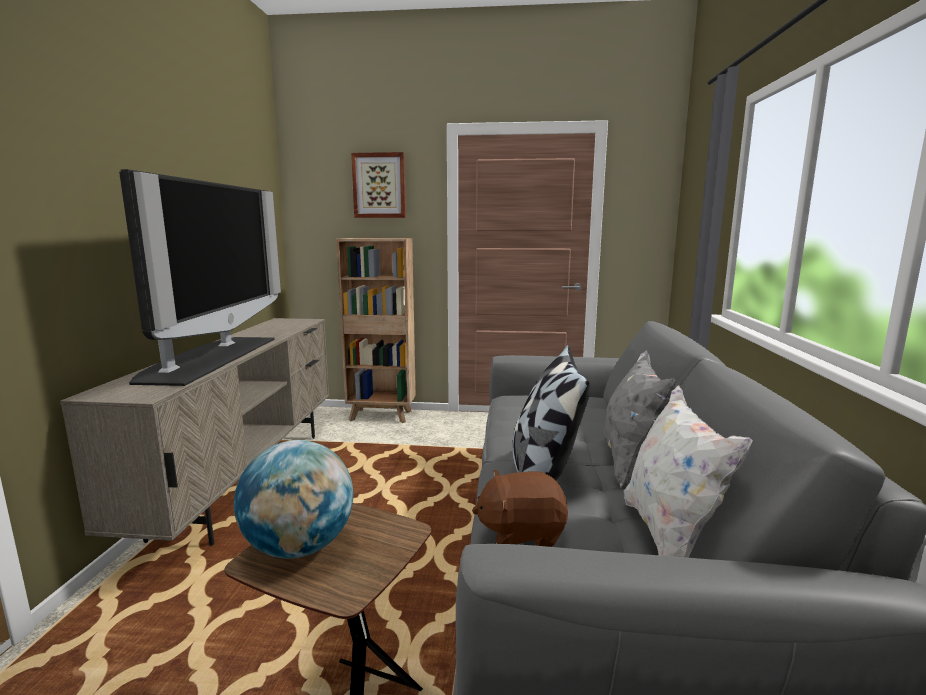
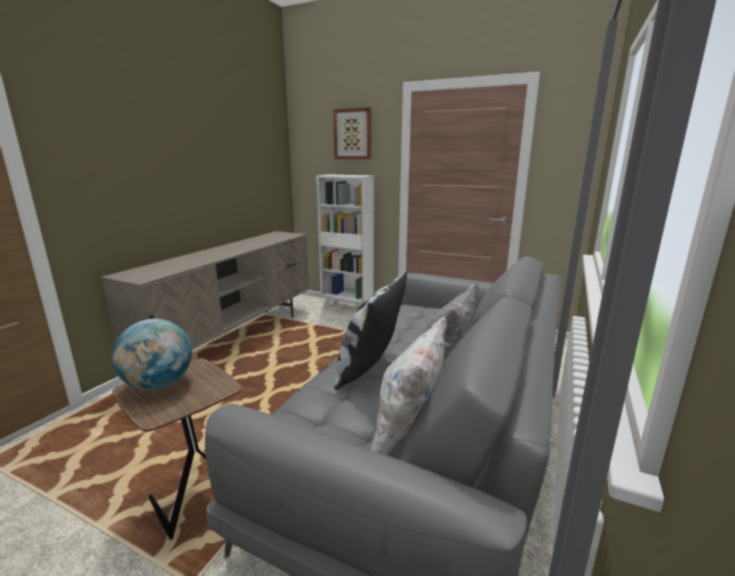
camera: 20 degrees right, 5 degrees up
television [119,169,281,386] -> none
brown bookcase [336,238,416,423] -> white bookcase [316,174,374,309]
brown plush toy [472,470,568,547] -> none

